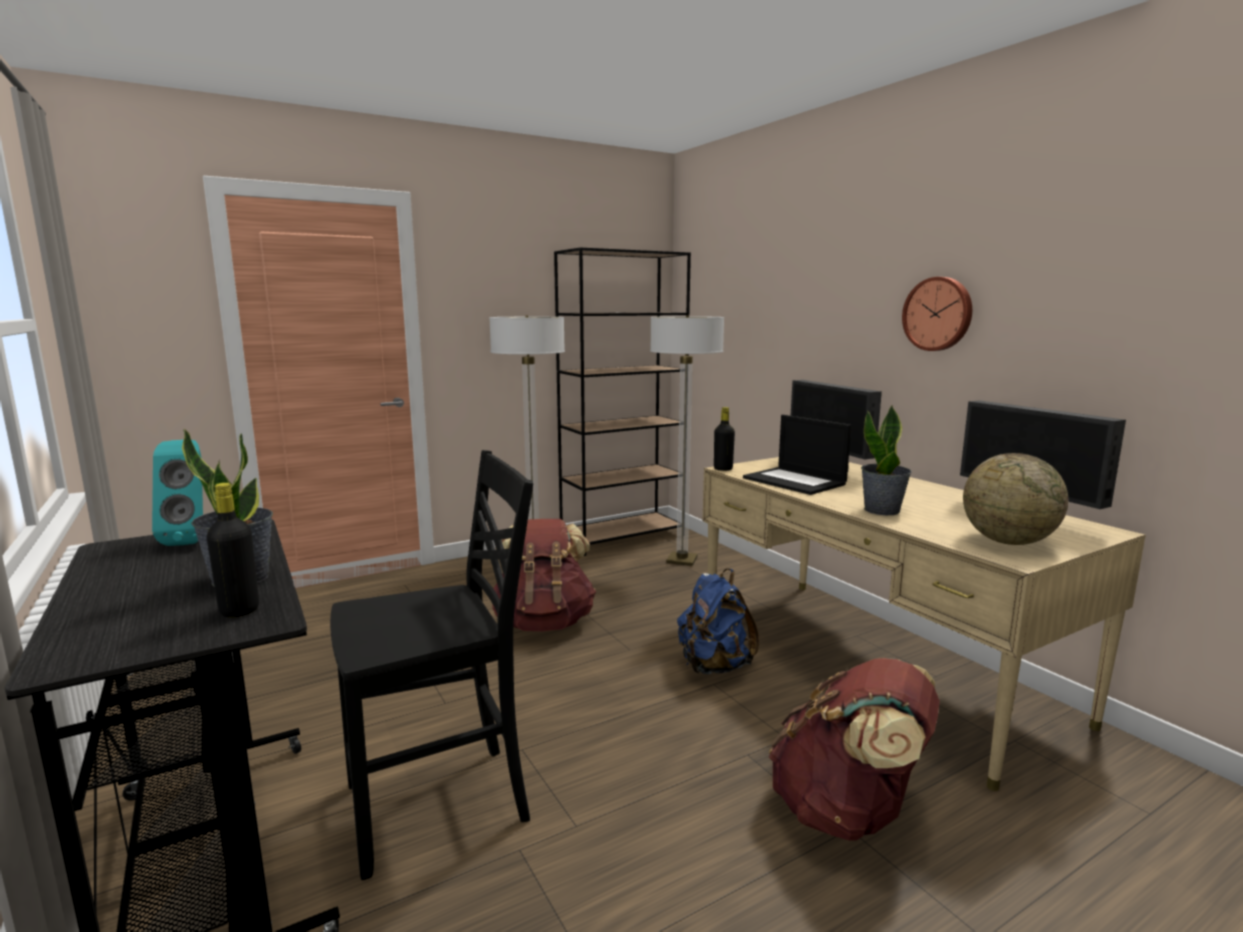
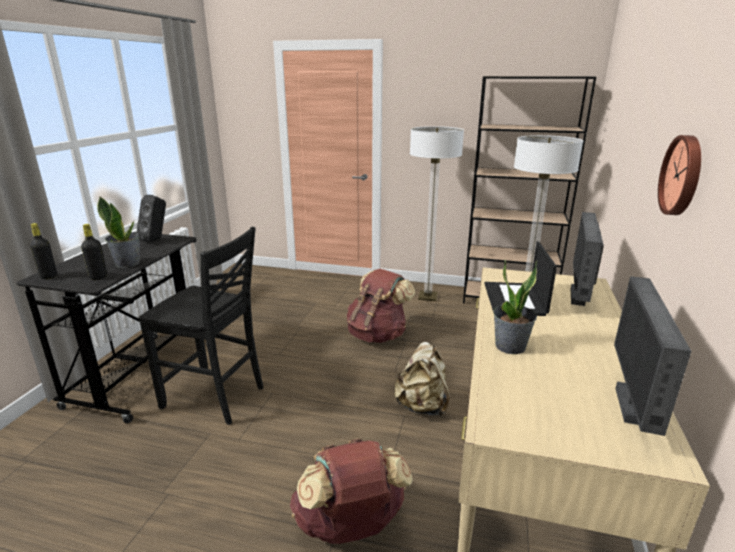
camera: 45 degrees right, 10 degrees up
turquoise speaker [152,440,203,546] -> black speaker [136,195,166,242]
blue backpack [677,569,759,674] -> beige backpack [394,342,449,416]
black bottle [714,407,735,471] -> black bottle moved to [30,223,57,279]
globe [963,453,1068,545] -> none

